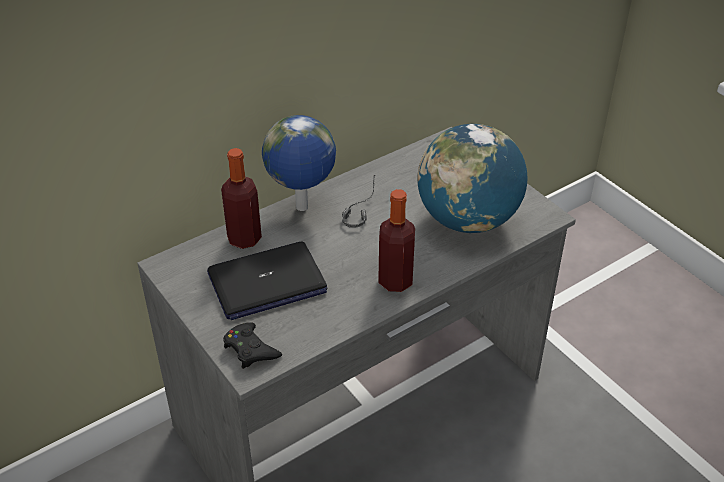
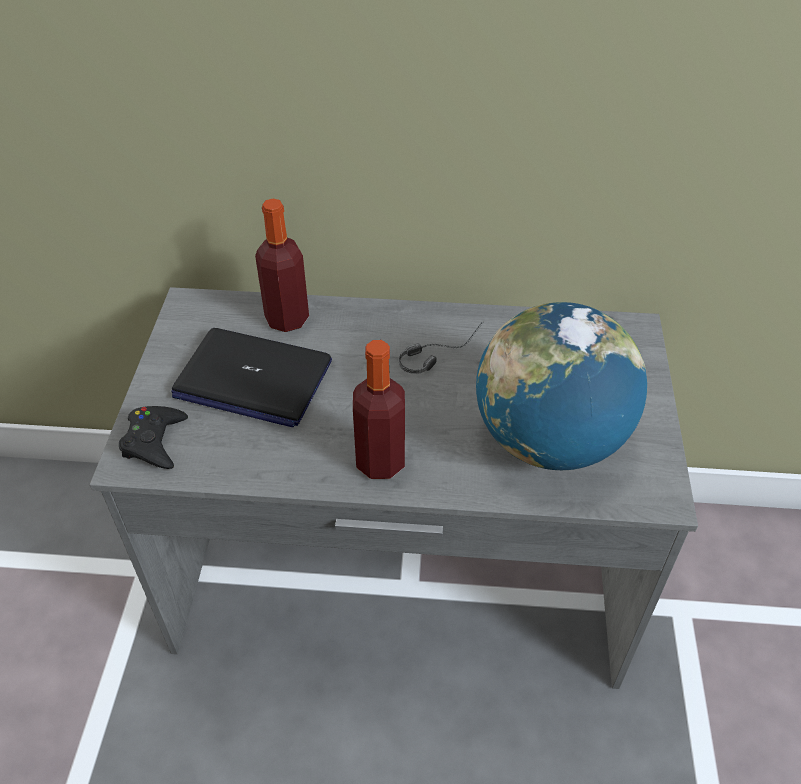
camera: 40 degrees right, 5 degrees up
globe [262,115,336,211] -> none

